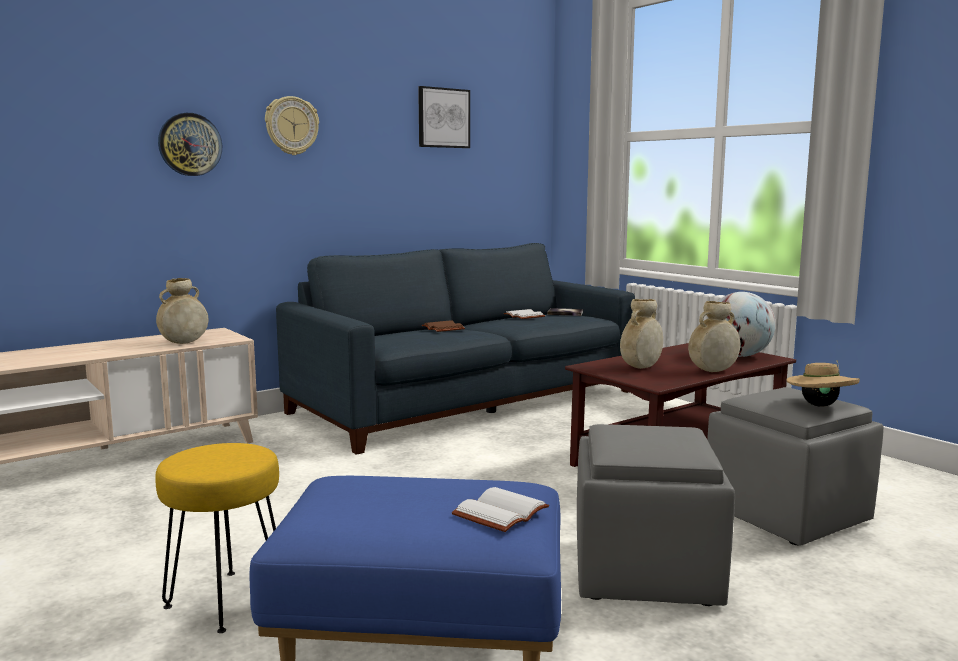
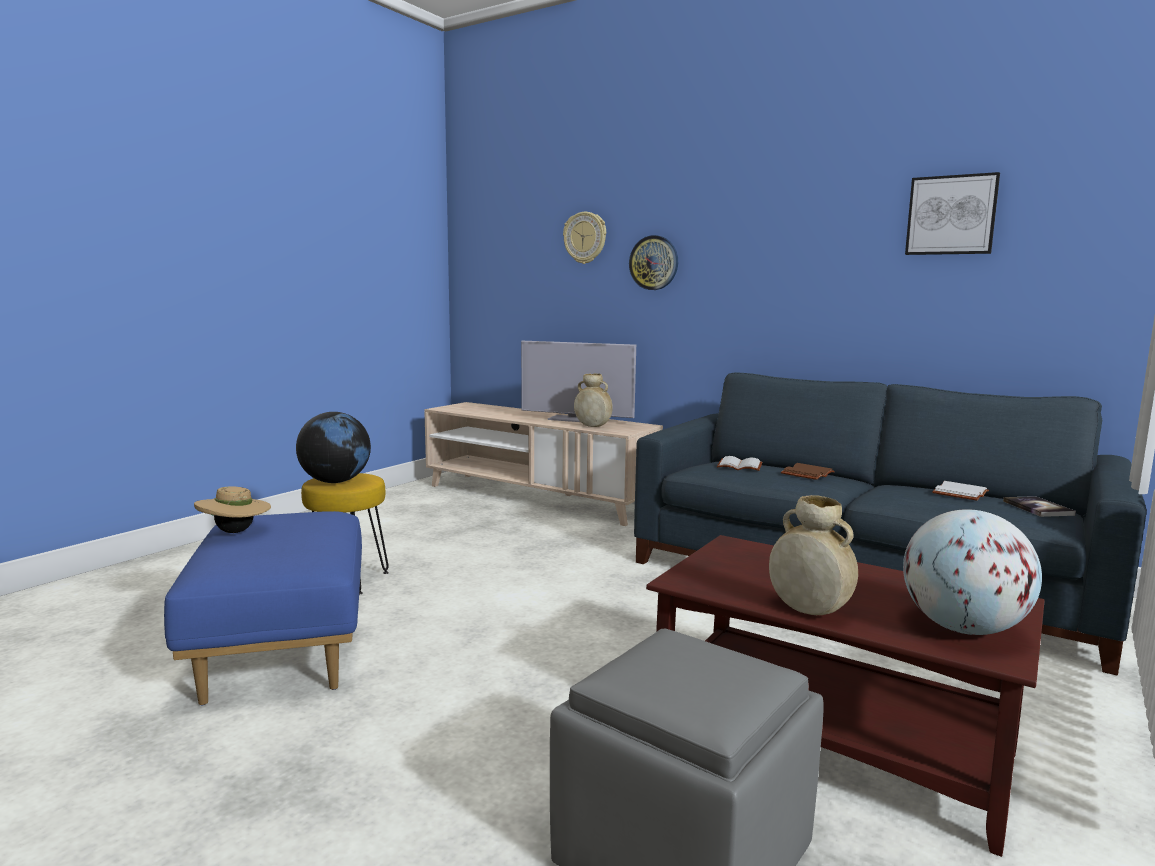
camera: 70 degrees right, 0 degrees up
wall clock [265,96,319,155] -> wall clock moved to [563,212,606,264]
white book [452,487,549,532] -> white book moved to [717,456,762,471]
grey ottoman [577,424,735,606] -> none
beige vase [620,299,663,369] -> none
beige hat [786,360,860,407] -> beige hat moved to [194,487,271,533]
none -> globe [296,412,371,483]
none -> television [521,341,636,422]

